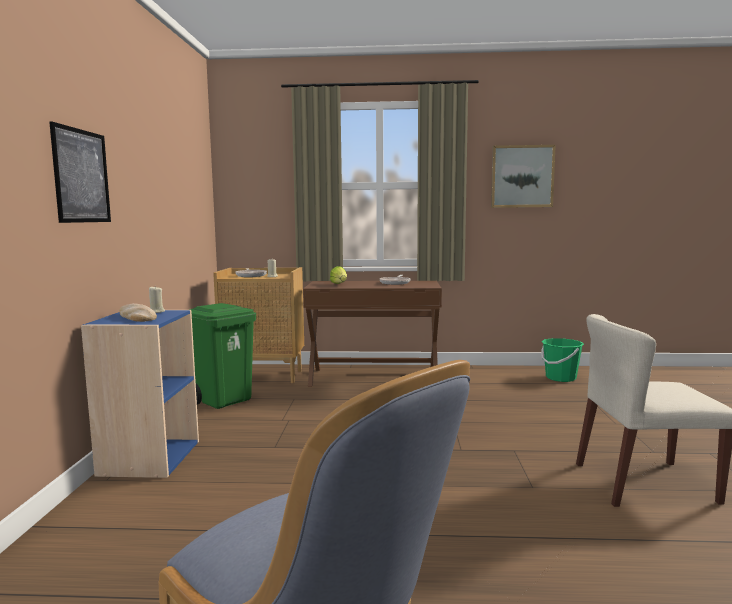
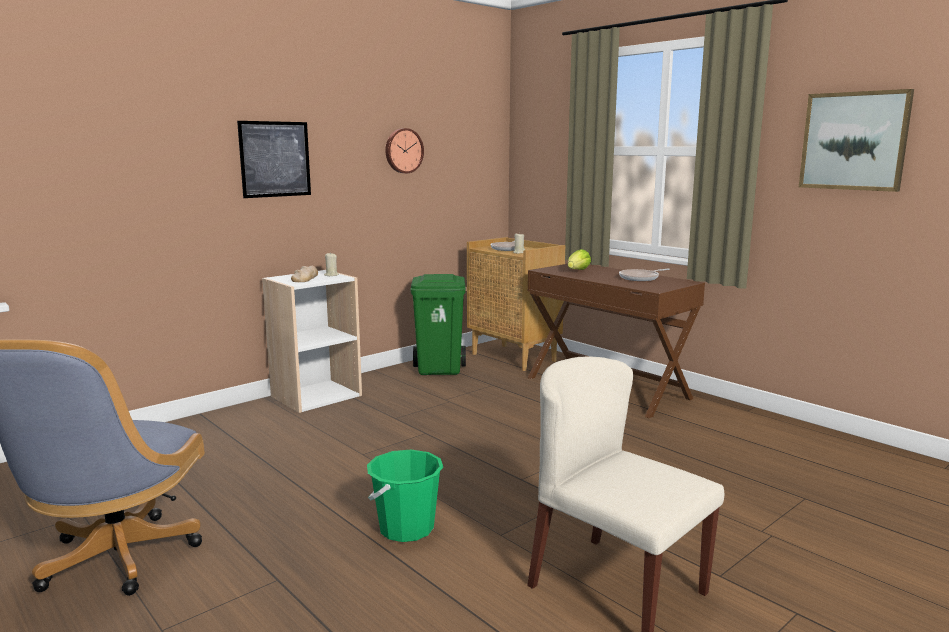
camera: 45 degrees right, 5 degrees up
blue bookcase [81,310,199,478] -> white bookcase [262,270,362,413]
green bucket [541,338,584,382] -> green bucket moved to [367,450,443,542]
none -> wall clock [385,128,424,173]

